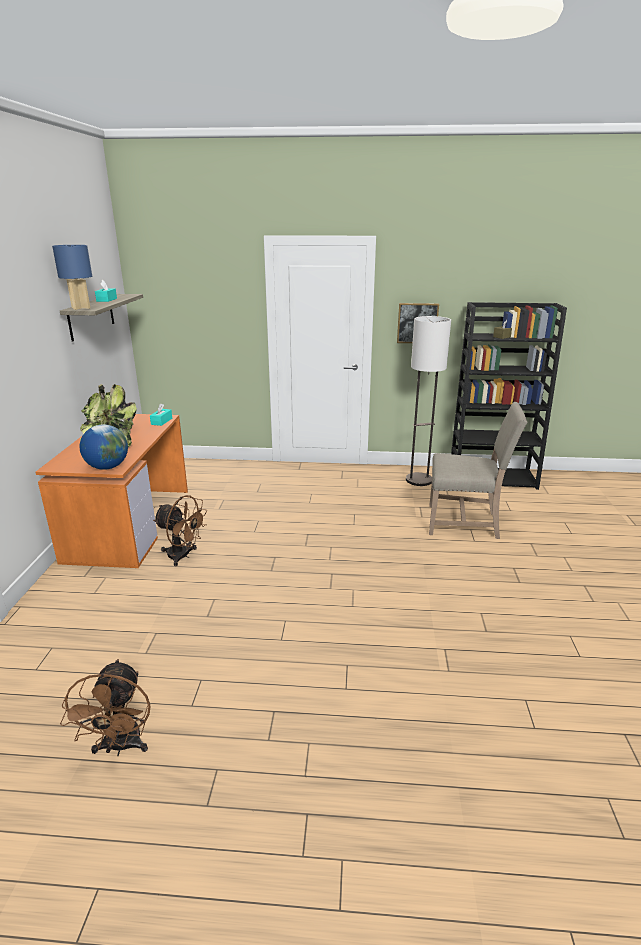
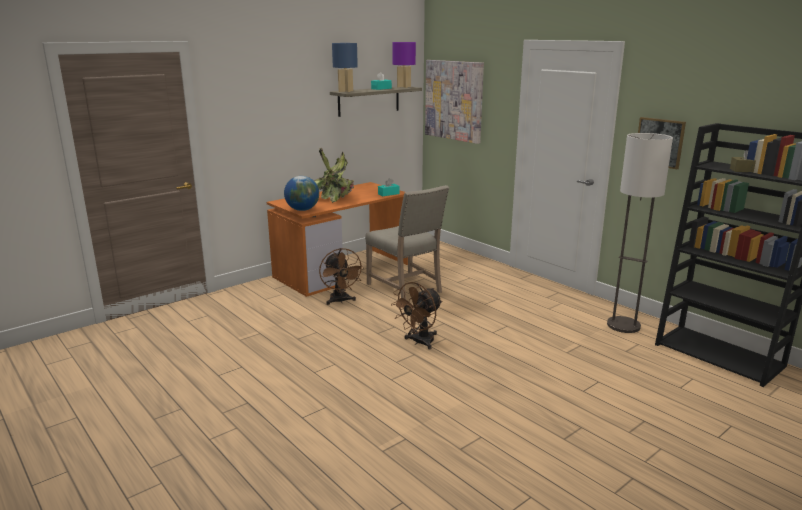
camera: 45 degrees right, 5 degrees down
brown fan [60,659,151,756] -> brown fan moved to [391,282,442,349]
beige chair [429,402,527,539] -> beige chair moved to [365,185,449,299]
none -> purple table lamp [392,42,416,88]
none -> picture [425,60,484,144]

